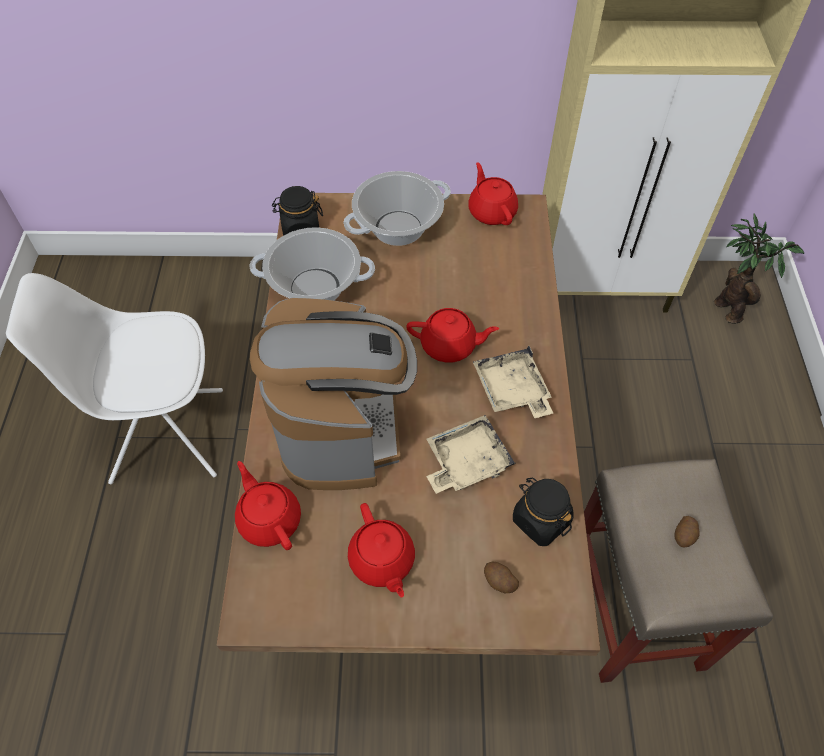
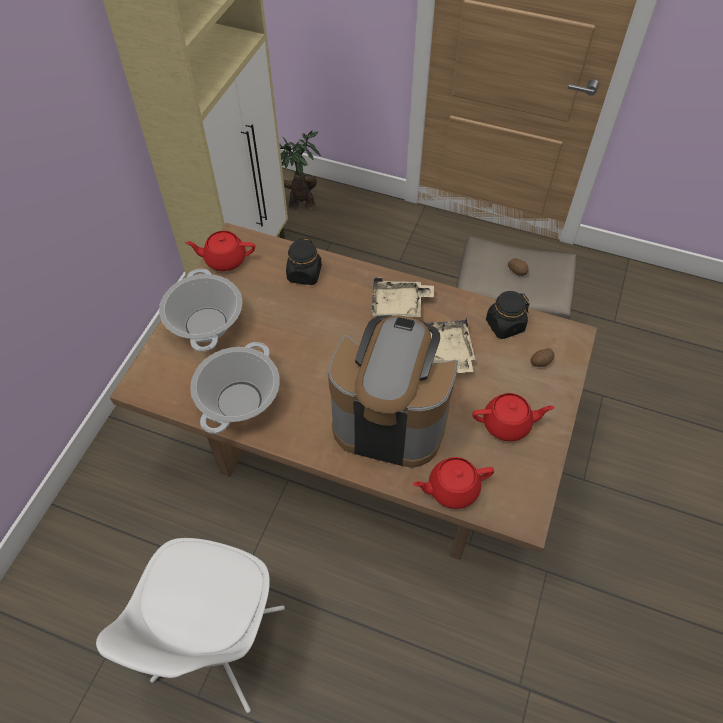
camera: 70 degrees left, 0 degrees up
black jar [272,186,323,236] -> black jar moved to [286,238,322,285]
red teapot [406,308,499,362] -> none

